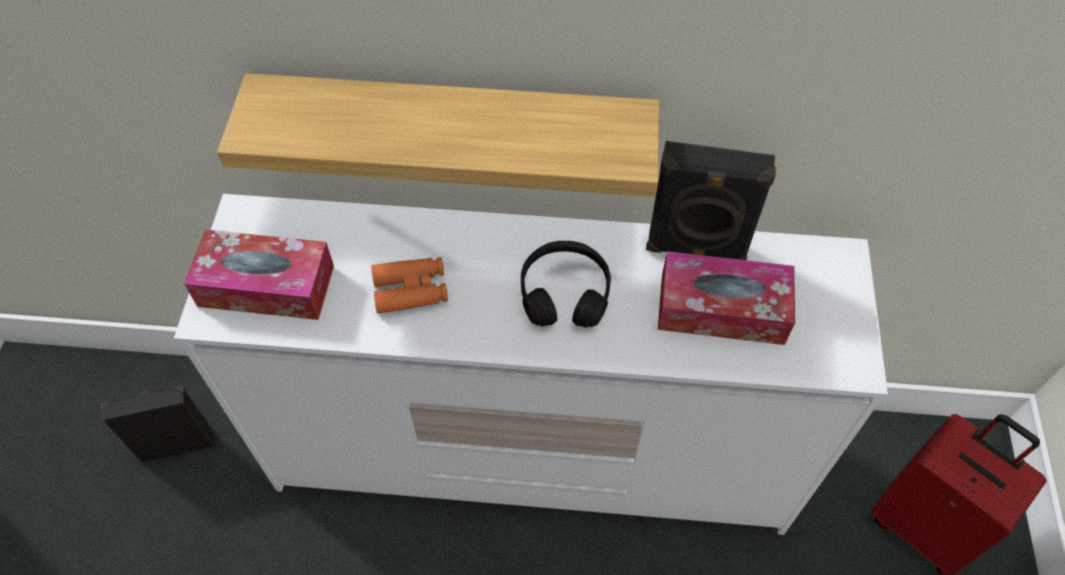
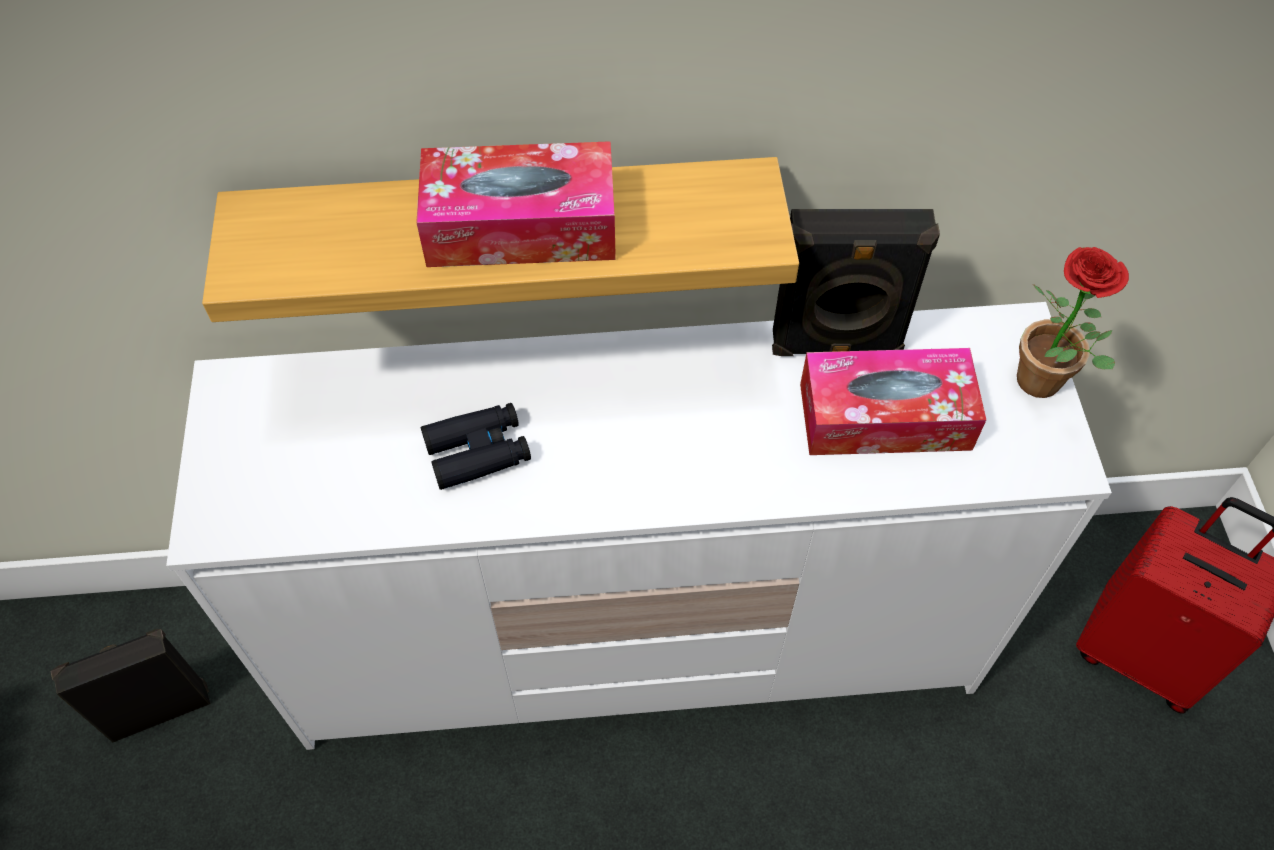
camera: 10 degrees left, 0 degrees up
tissue box [184,230,334,320] -> tissue box moved to [416,141,616,267]
orange binoculars [371,257,448,314] -> black binoculars [421,403,531,490]
black headphones [521,241,611,328] -> none
none -> potted plant [1017,247,1129,398]

